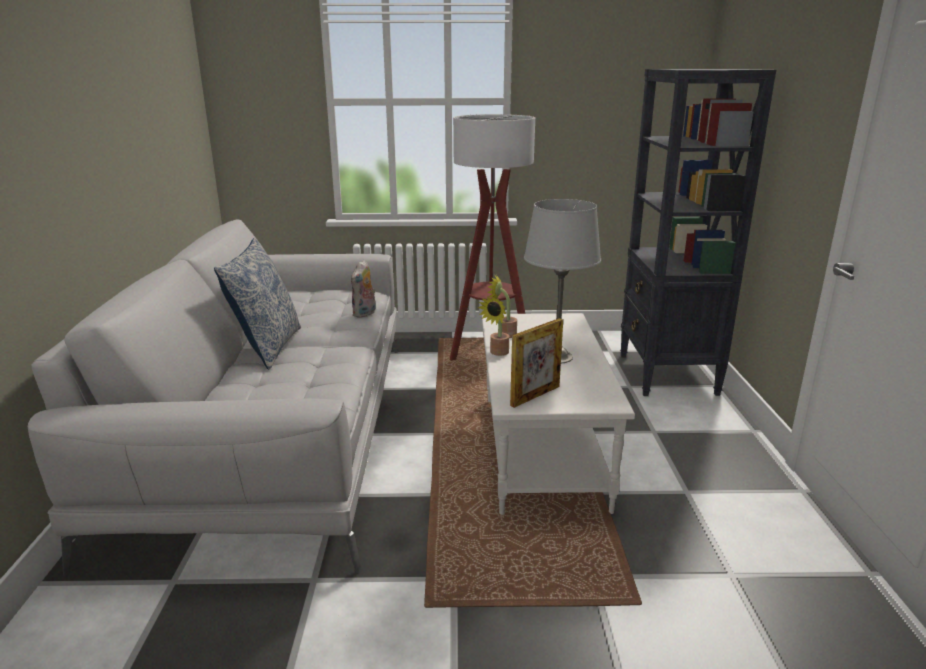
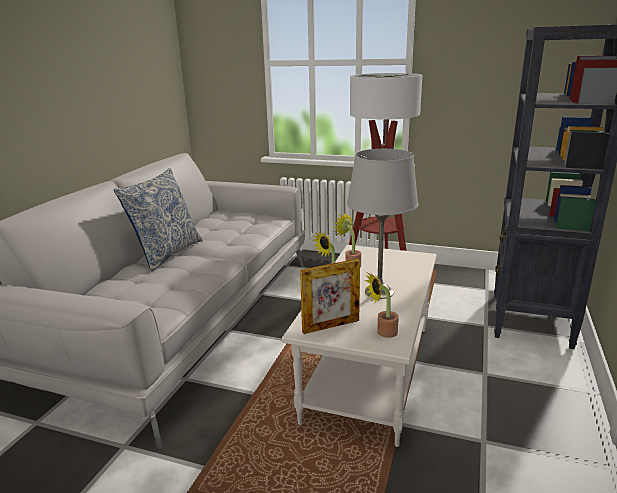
camera: 20 degrees right, 0 degrees up
plush toy [351,260,376,317] -> none
none -> potted plant [365,272,399,338]

